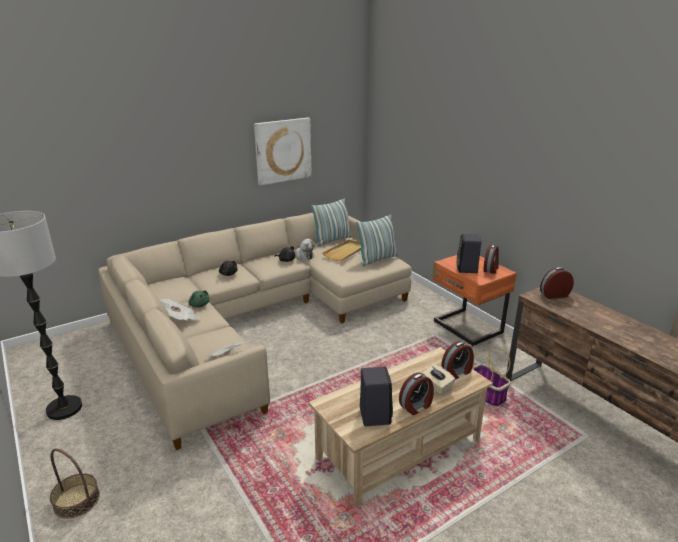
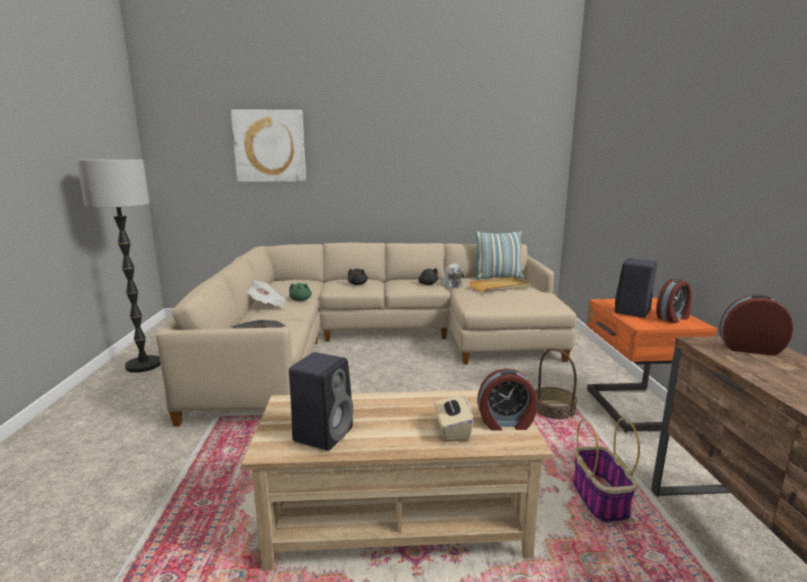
camera: 30 degrees right, 10 degrees down
basket [50,448,100,519] -> basket moved to [535,348,577,420]
picture [254,118,312,186] -> picture moved to [231,109,306,182]
pillow [356,214,398,267] -> none
alarm clock [399,372,434,415] -> none

